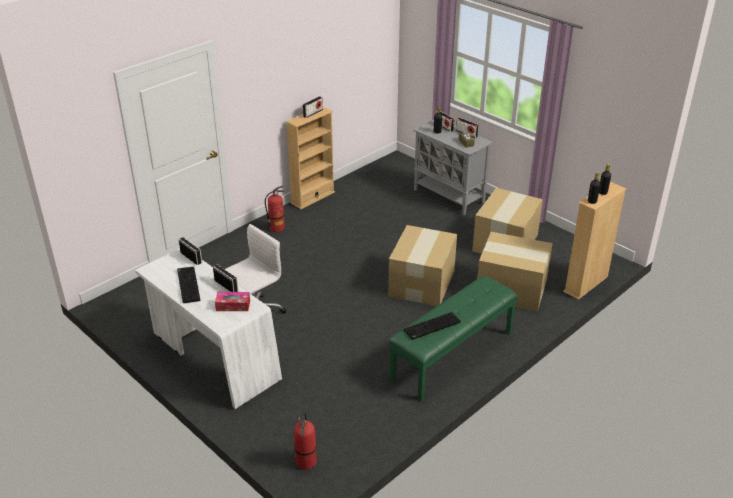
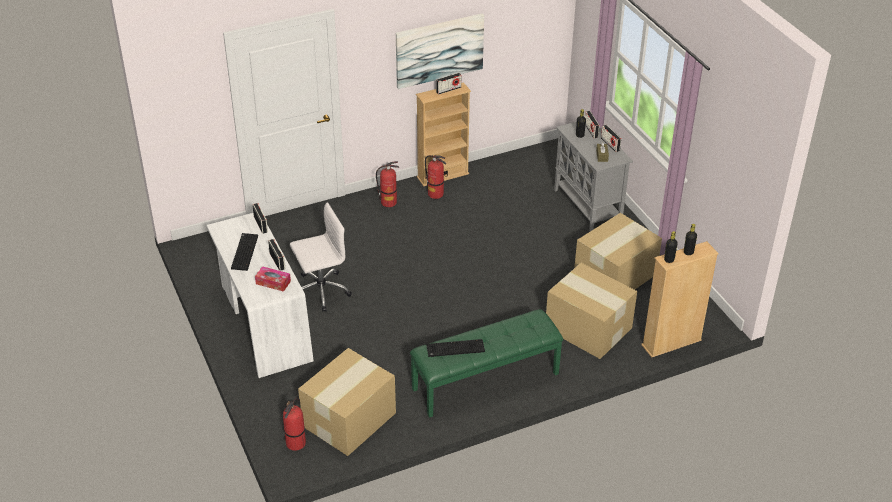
camera: 20 degrees right, 5 degrees up
cardboard box [388,225,457,306] -> cardboard box moved to [298,348,396,456]
none -> picture [396,13,484,89]
none -> fire extinguisher [425,155,446,199]

